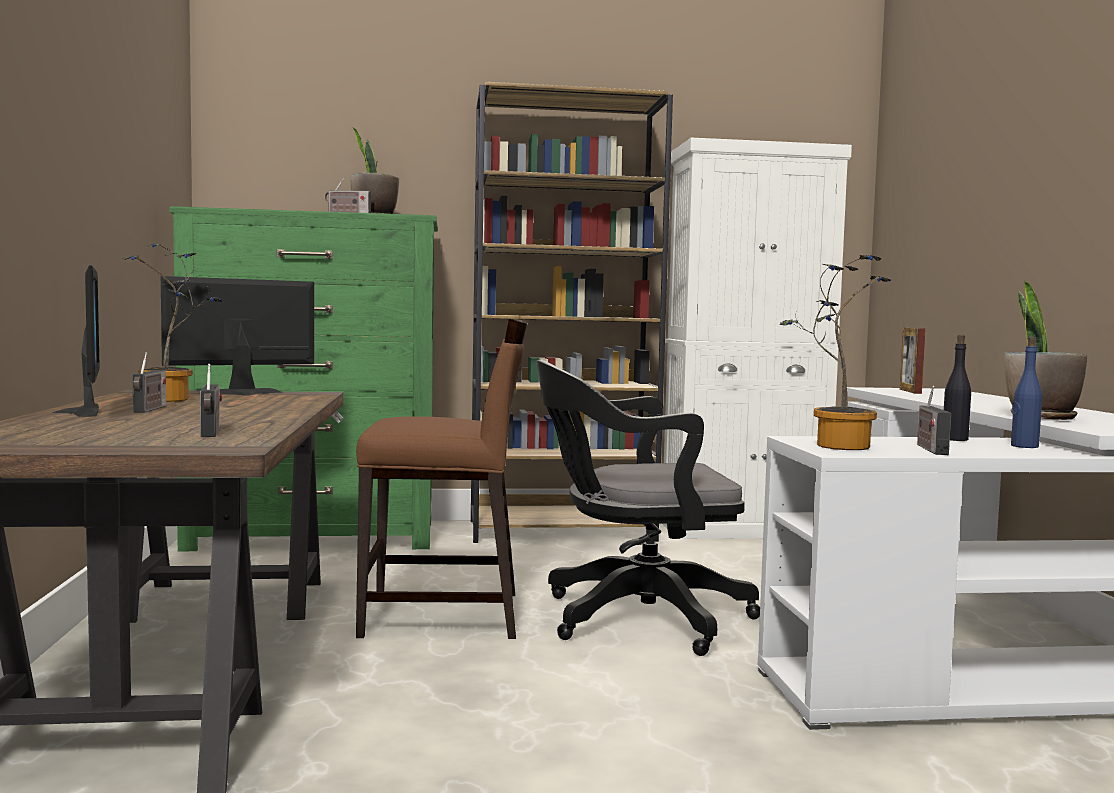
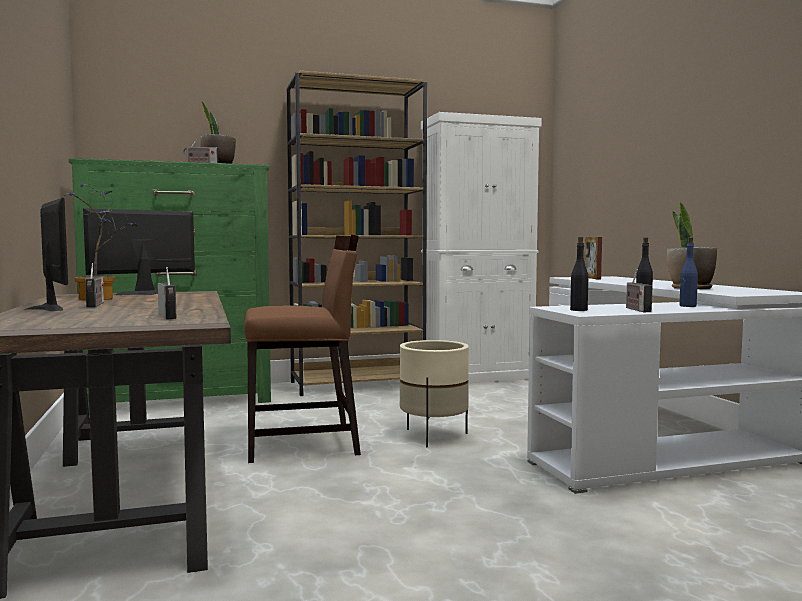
camera: 10 degrees left, 0 degrees up
black office chair [536,360,760,656] -> beige planter [400,340,469,447]
potted plant [780,255,891,450] -> black bottle [570,237,588,311]

